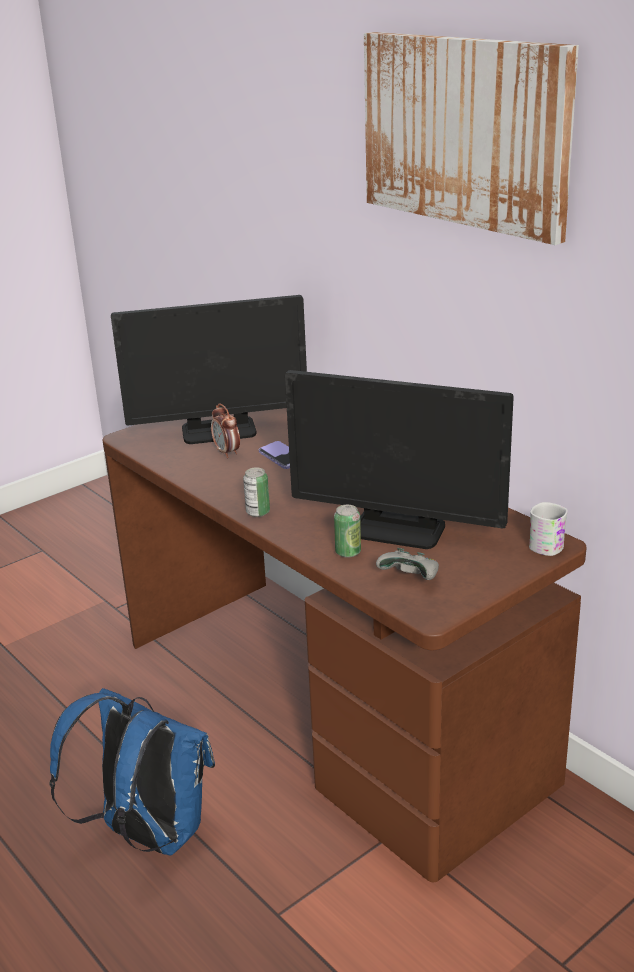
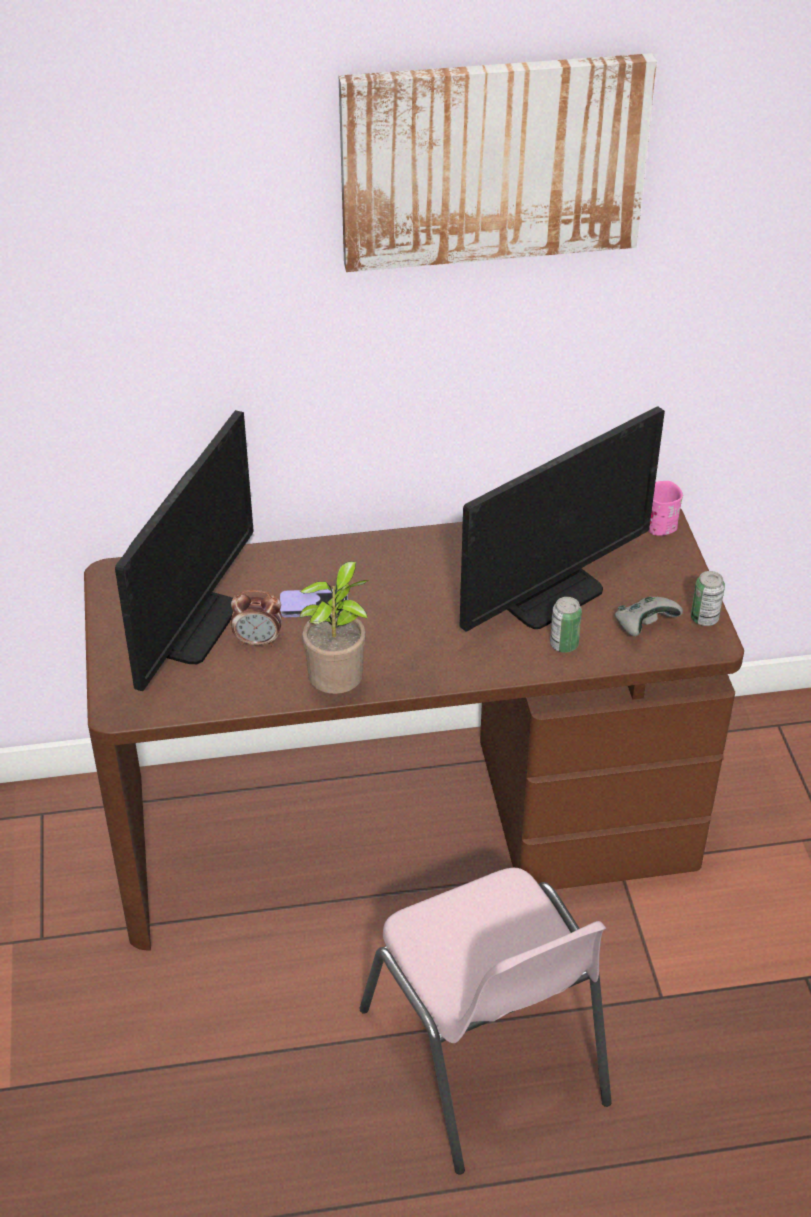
camera: 60 degrees left, 15 degrees up
blue backpack [49,688,215,856] -> pink chair [360,868,612,1175]
can [243,467,270,517] -> can moved to [691,571,725,626]
white mug [529,502,568,556] -> pink mug [648,481,683,536]
none -> potted plant [300,561,368,694]

